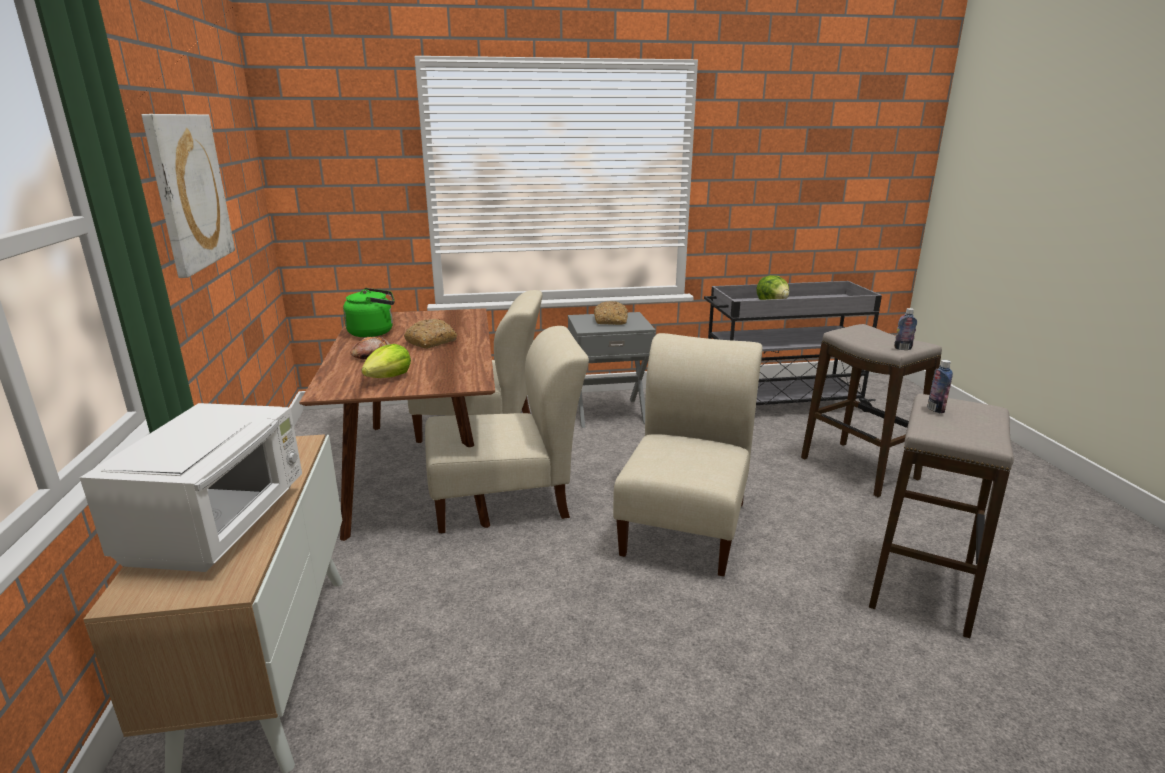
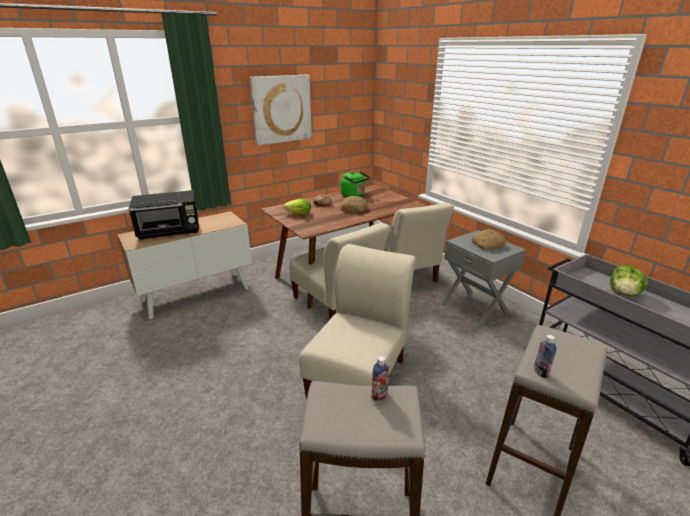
camera: 65 degrees right, 5 degrees up
white microwave [80,403,302,572] -> black microwave [129,190,199,240]
beige chair [613,333,763,577] -> beige chair turned 60 degrees counterclockwise [299,244,416,400]

